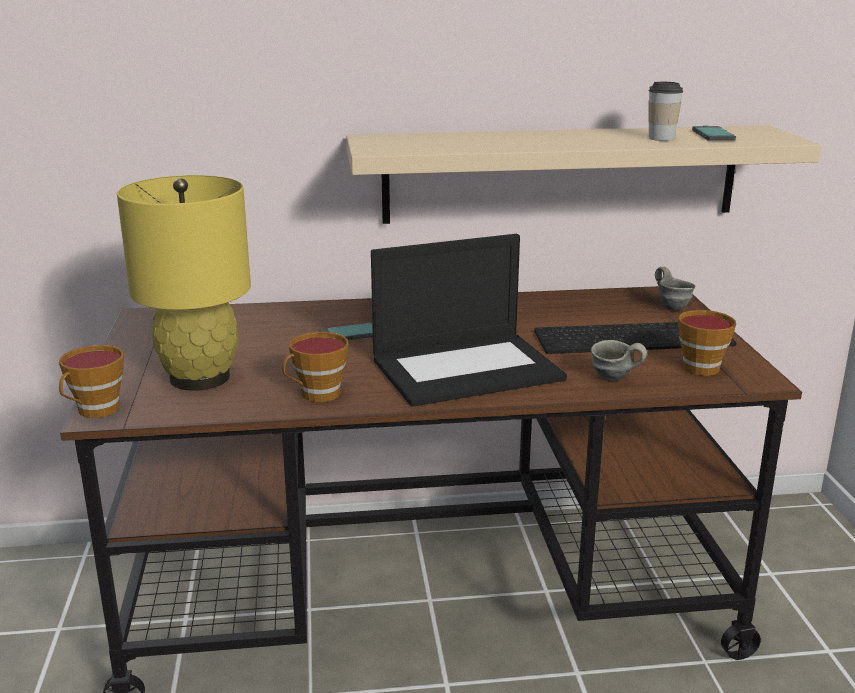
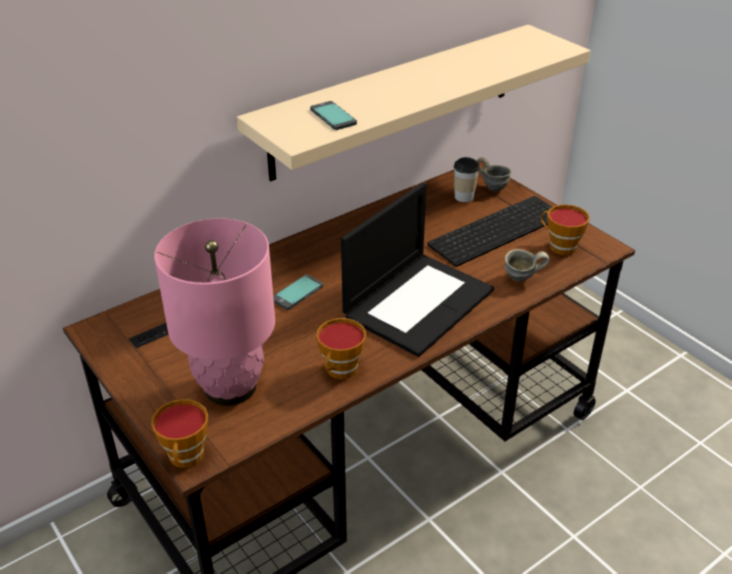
camera: 30 degrees left, 15 degrees up
yellow table lamp [117,175,251,391] -> pink table lamp [154,218,275,406]
cup [648,82,683,141] -> cup moved to [454,157,479,202]
phone [692,126,736,141] -> phone moved to [310,101,357,130]

